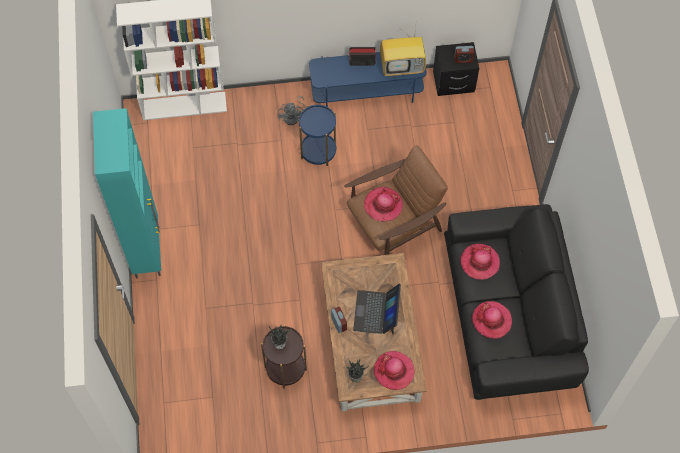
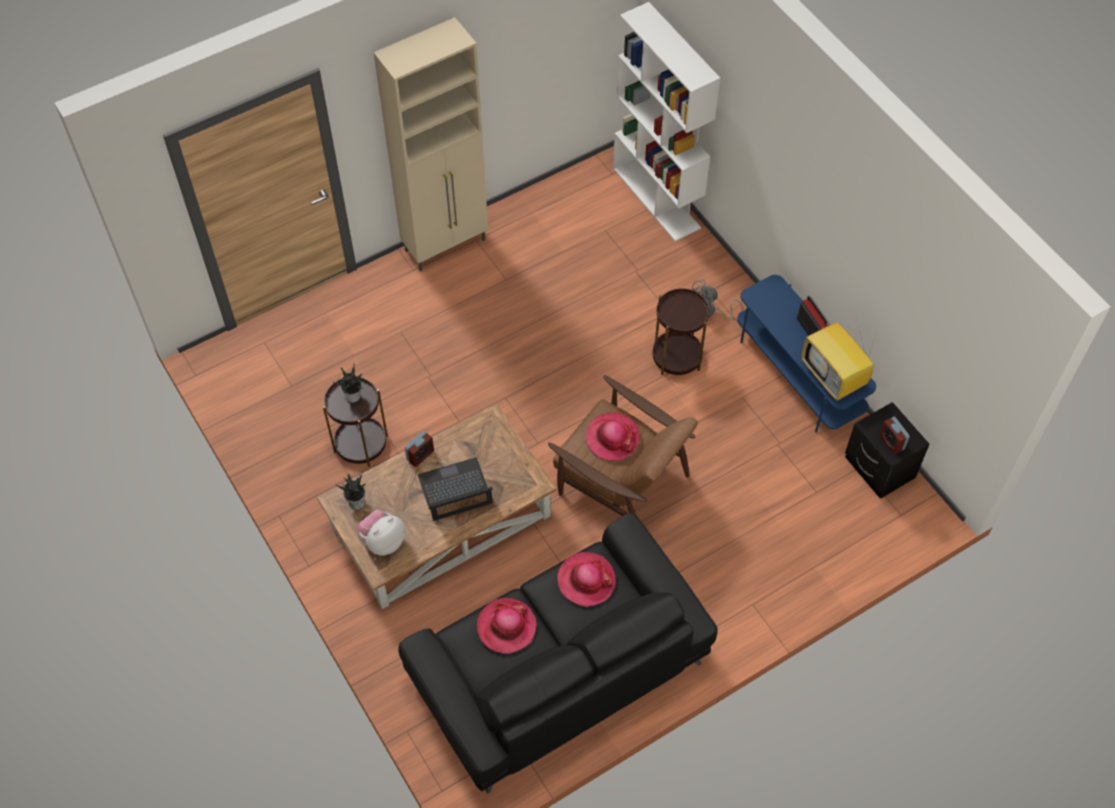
camera: 65 degrees right, 5 degrees down
turquoise cabinet [93,108,161,279] -> beige cabinet [374,17,488,272]
blue side table [299,105,336,166] -> brown side table [653,288,709,376]
hat [373,351,414,390] -> plush toy [357,510,405,556]

